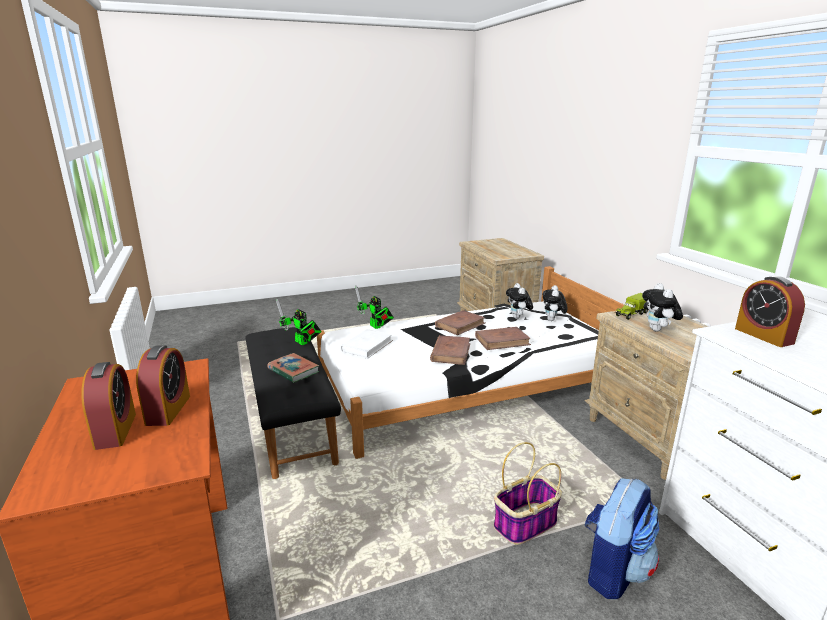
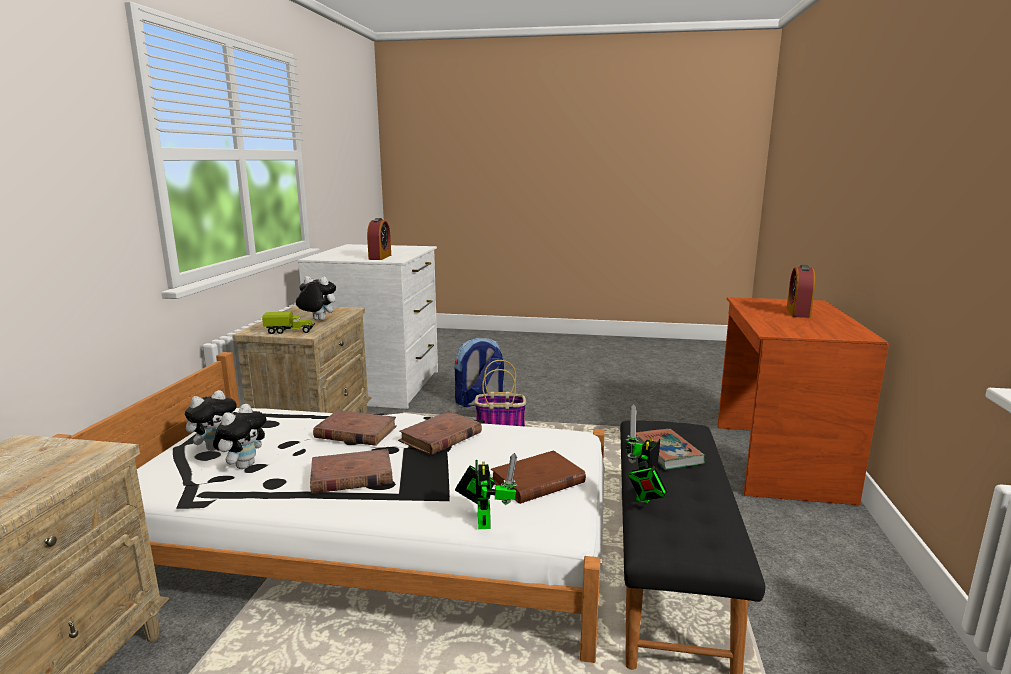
camera: 150 degrees left, 5 degrees down
alarm clock [136,345,190,426] -> none
toy robot [276,299,322,345] -> toy robot turned 135 degrees counterclockwise [626,404,668,503]
white book [340,329,393,359] -> brown book [491,450,586,504]
plush toy [642,283,683,331] -> plush toy turned 105 degrees counterclockwise [296,276,336,321]

